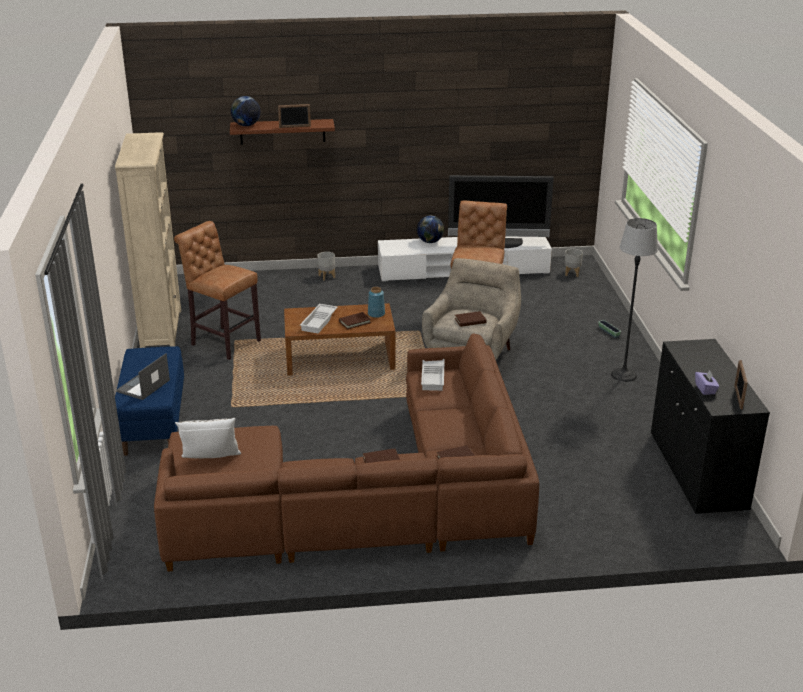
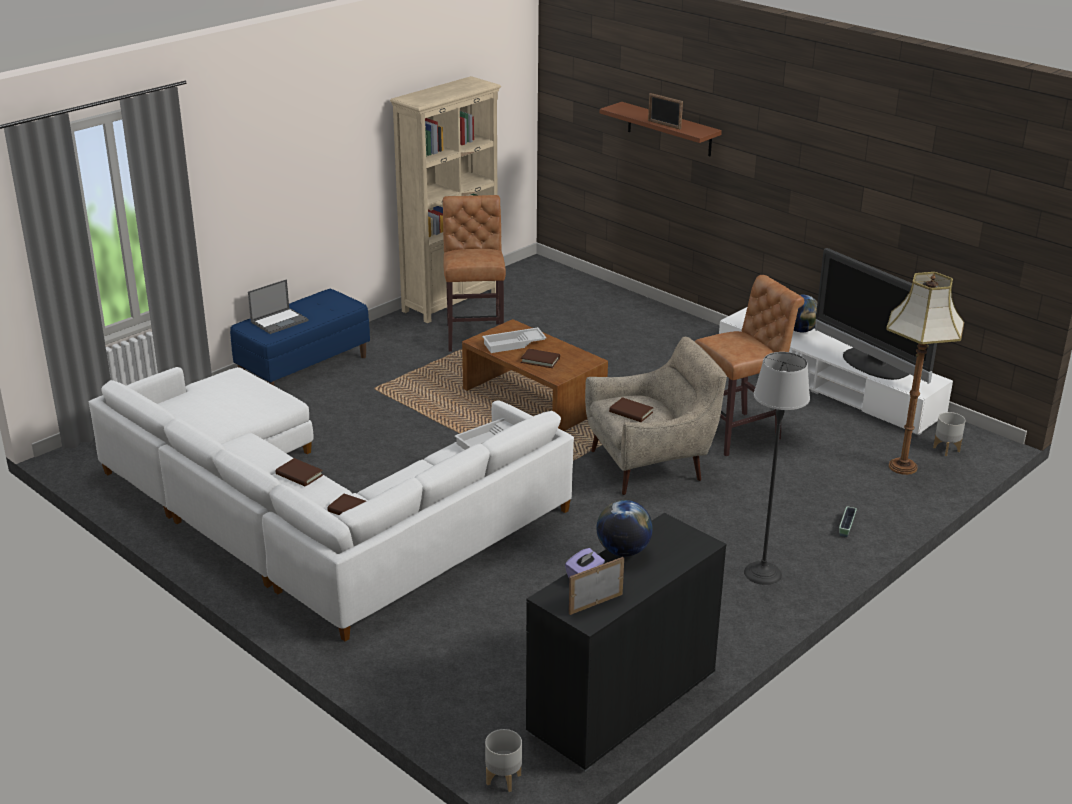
camera: 50 degrees right, 0 degrees up
laptop [116,353,170,400] -> laptop turned 150 degrees clockwise [248,279,309,334]
brown sofa [154,334,539,571] -> white sofa [89,367,574,641]
white pillow [175,418,241,458] -> none
globe [231,96,260,126] -> globe moved to [597,500,653,557]
grey planter [317,252,335,281] -> grey planter moved to [485,729,522,792]
blue vase [368,287,385,318] -> none
none -> floor lamp [886,272,964,475]

